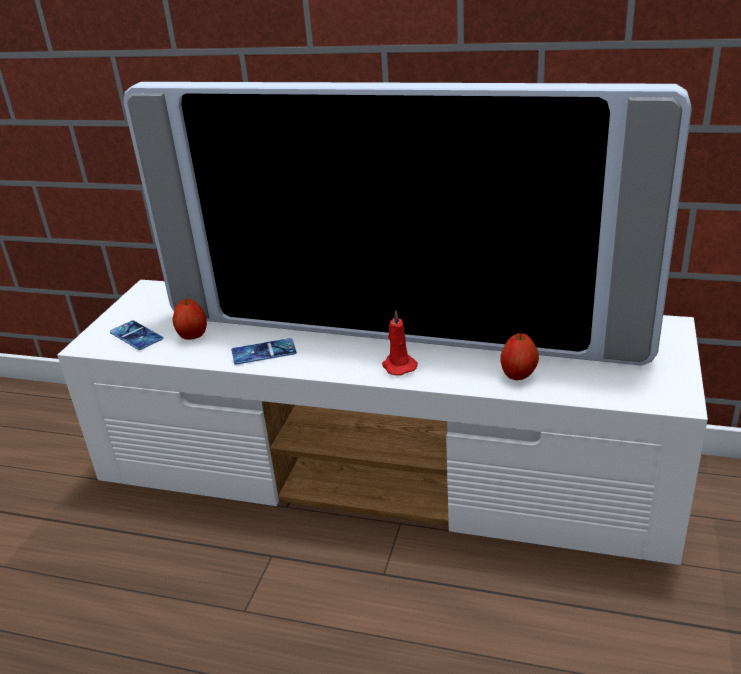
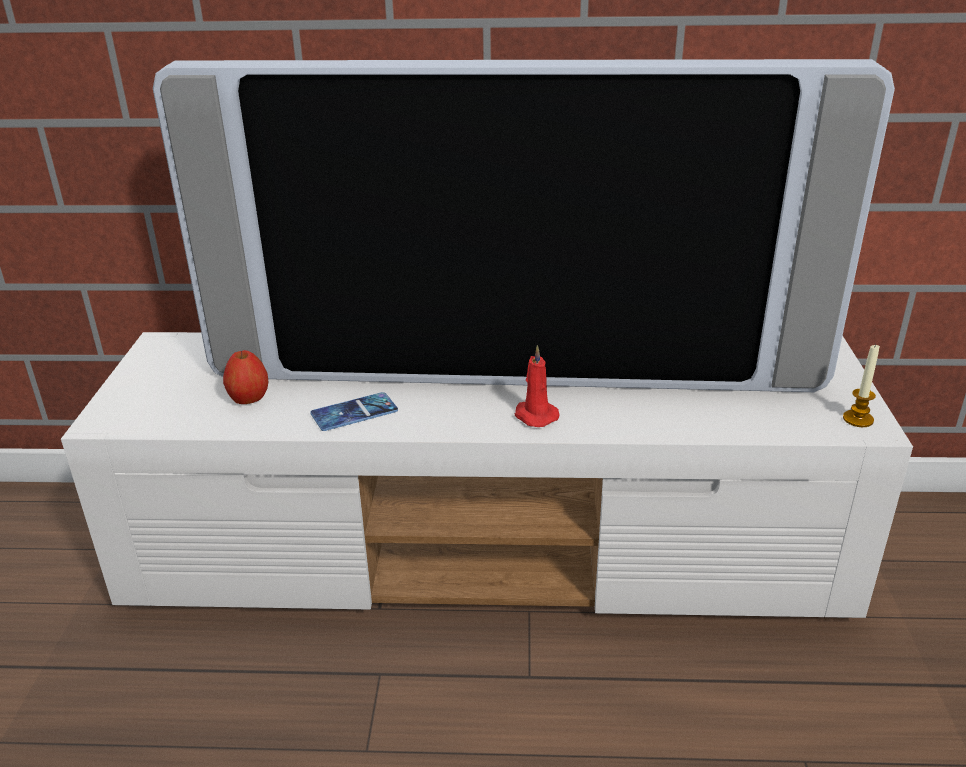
camera: 15 degrees left, 0 degrees up
phone [110,320,163,350] -> none
apple [501,333,539,380] -> none
none -> candle [843,344,880,427]

